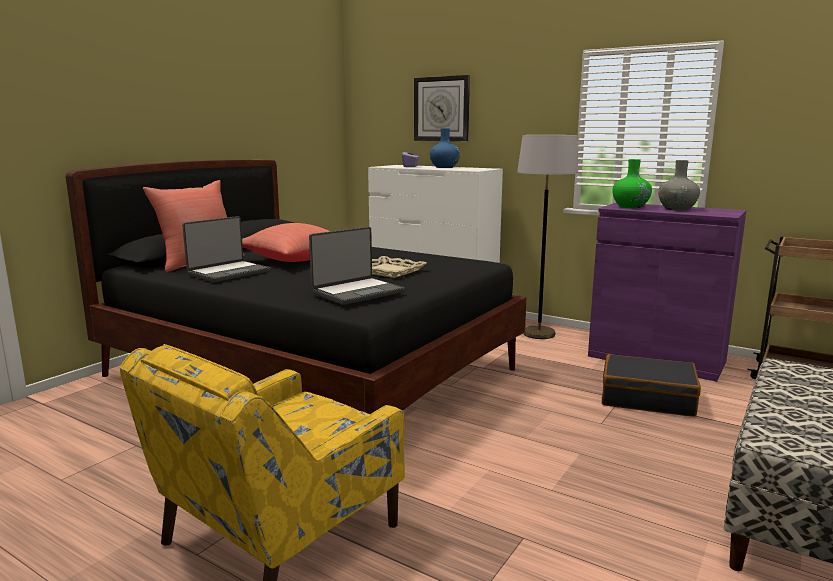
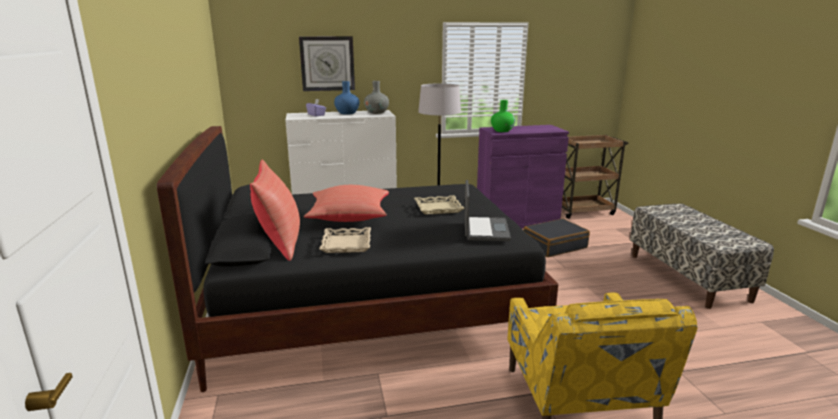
camera: 45 degrees left, 5 degrees up
laptop [182,216,270,282] -> beige tray [319,227,371,253]
grey vase [658,160,700,211] -> grey vase moved to [364,81,389,114]

